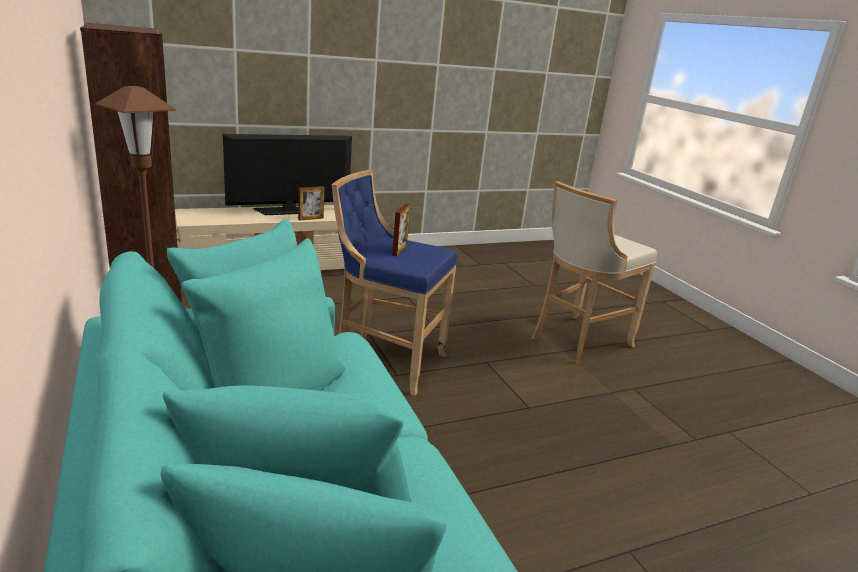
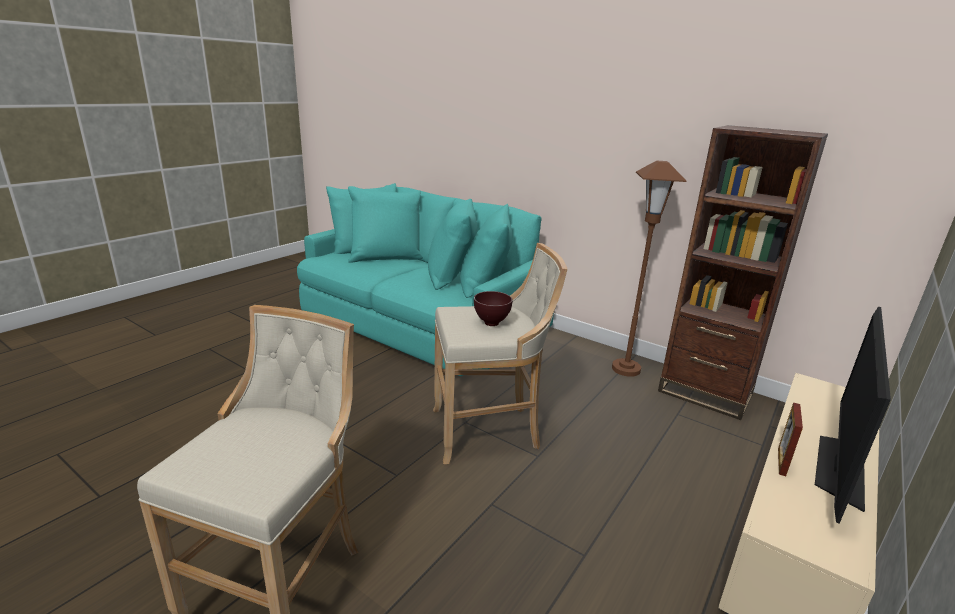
camera: 150 degrees right, 0 degrees up
blue stool [332,170,457,396] -> beige stool [433,243,568,464]
picture frame [392,203,411,256] -> brown bowl [474,291,513,326]

